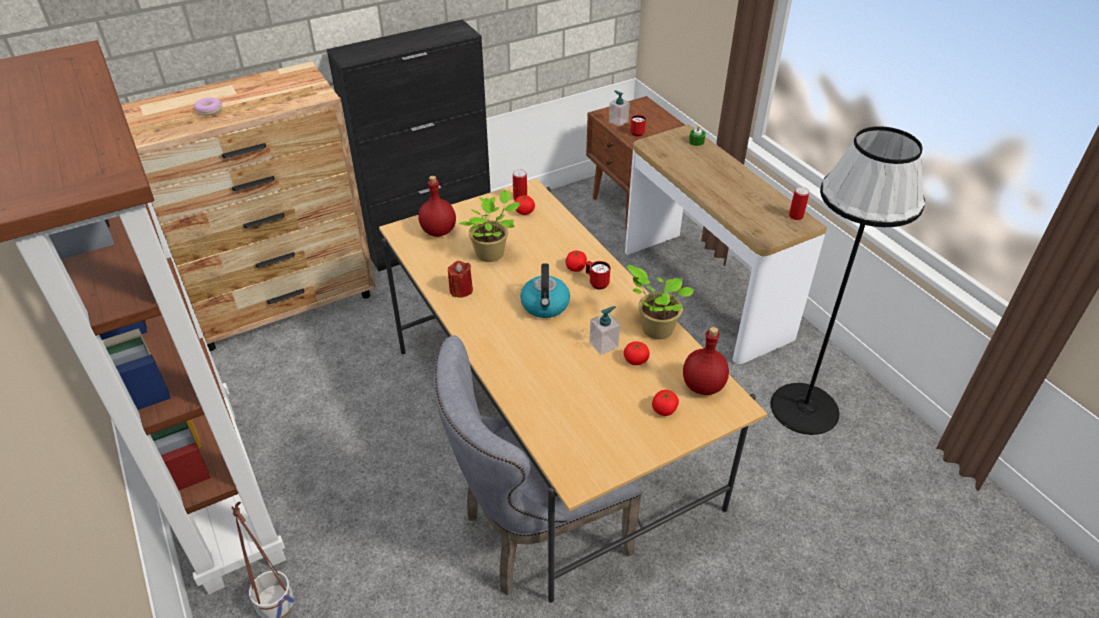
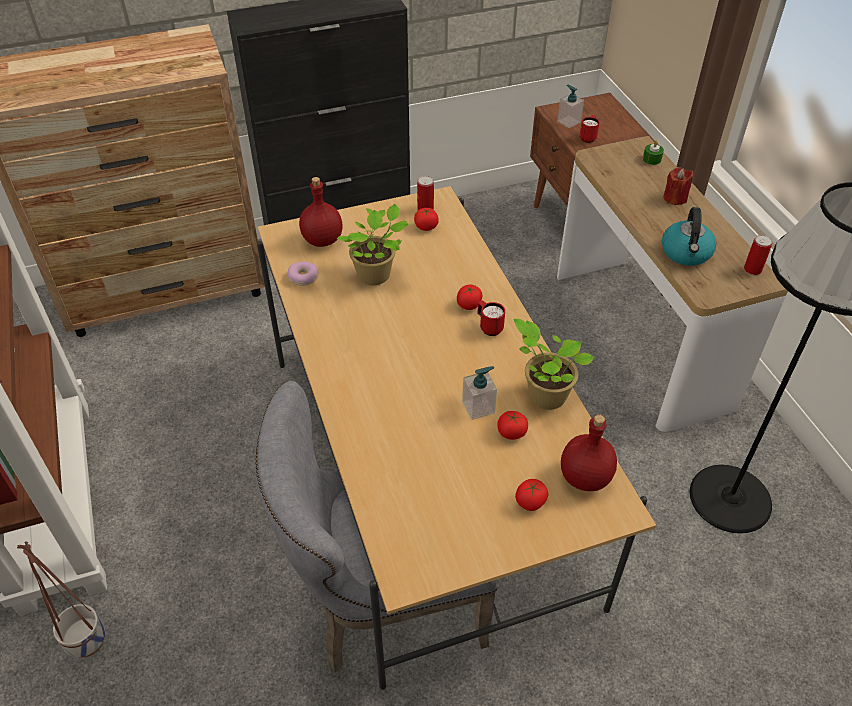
camera: 10 degrees right, 5 degrees up
donut [194,98,222,116] -> donut moved to [288,261,319,286]
red candle [448,261,473,297] -> red candle moved to [663,167,693,205]
kettle [520,264,570,318] -> kettle moved to [662,207,716,266]

